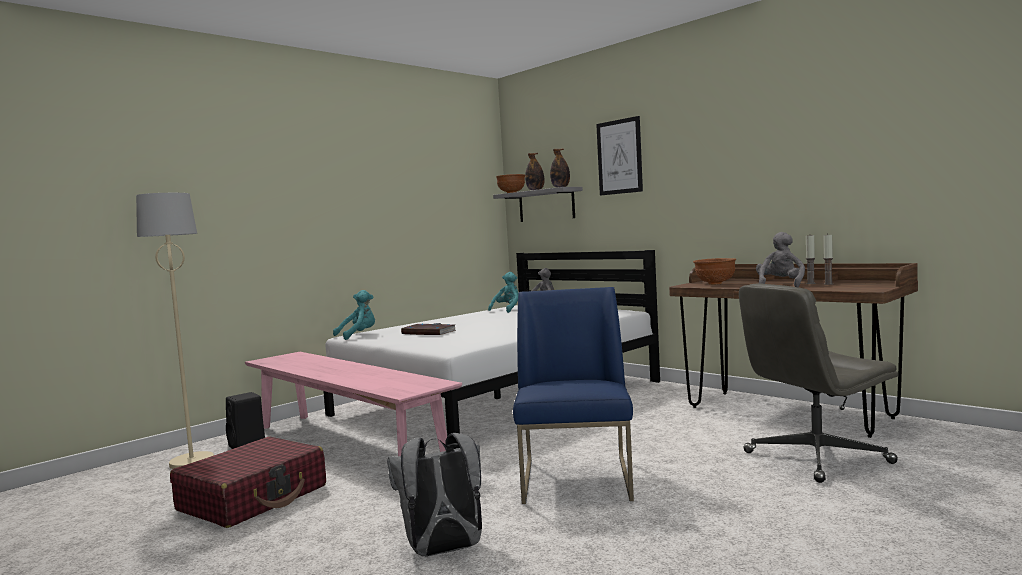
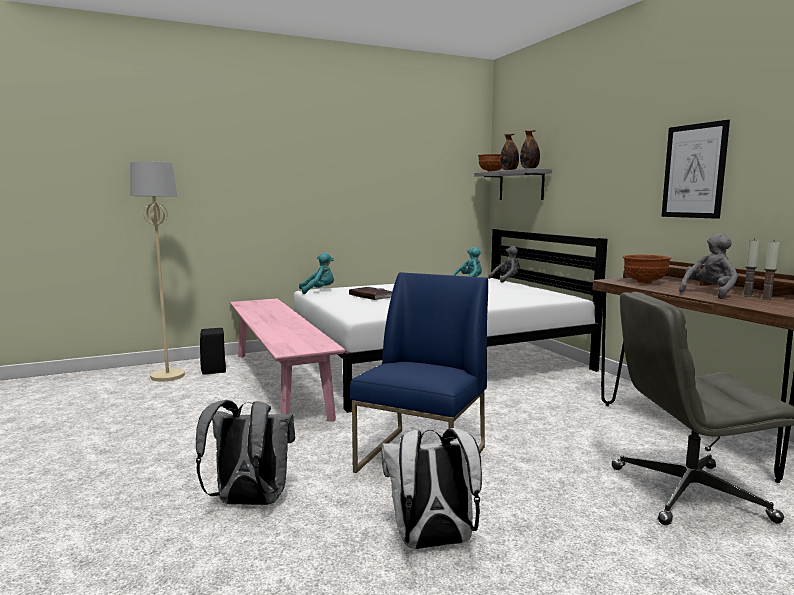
camera: 20 degrees right, 5 degrees up
red suitcase [170,437,326,528] -> none
picture [596,116,643,195] -> picture moved to [661,120,730,219]
none -> white backpack [381,428,482,549]

